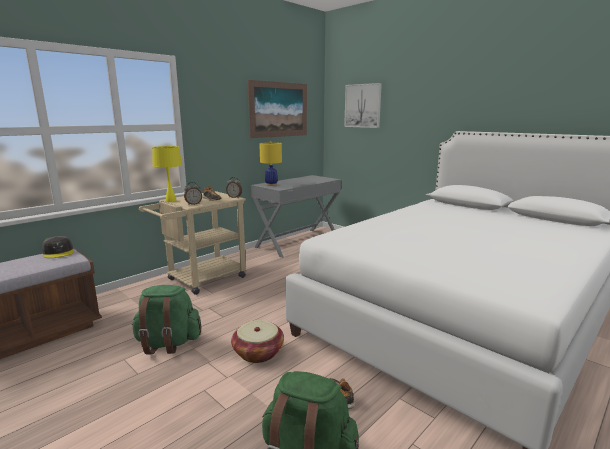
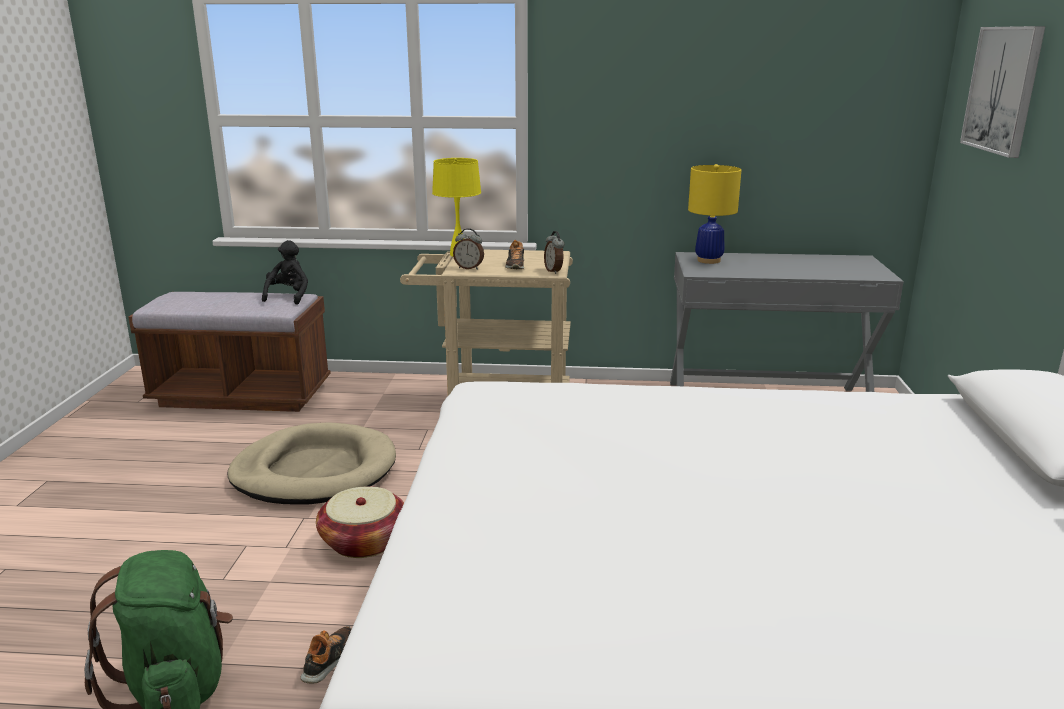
camera: 50 degrees right, 5 degrees up
grey cap [42,236,74,258] -> black plush toy [262,240,308,305]
green backpack [132,285,201,354] -> beige dog bed [228,422,396,505]
picture [248,80,307,138] -> none

